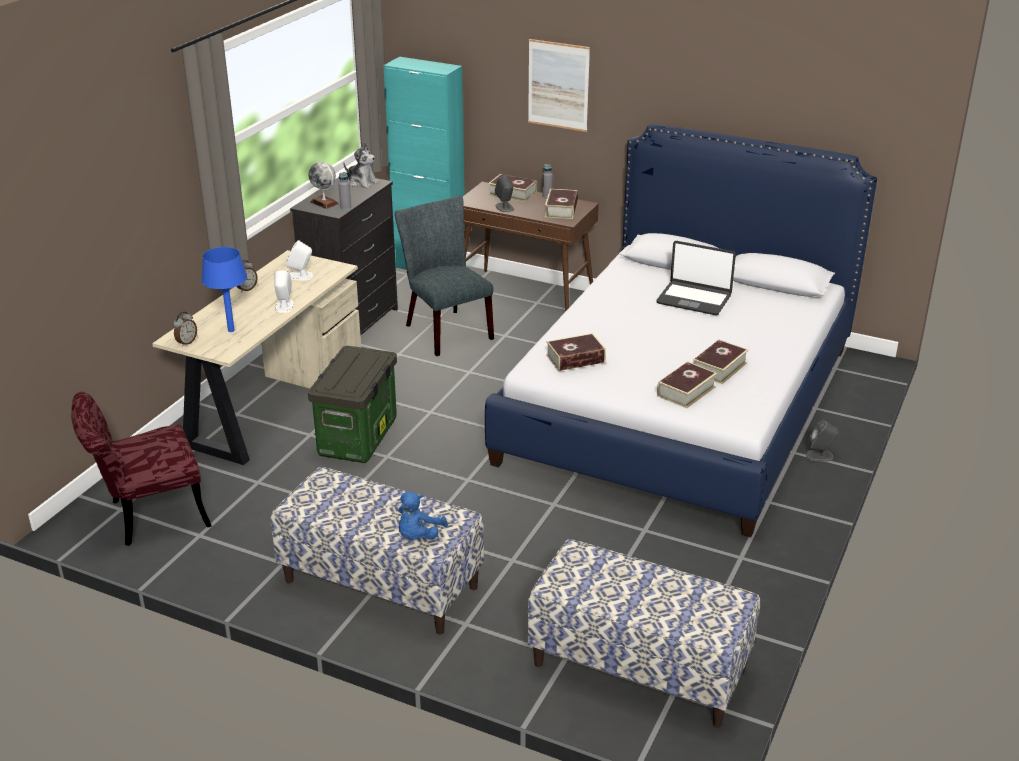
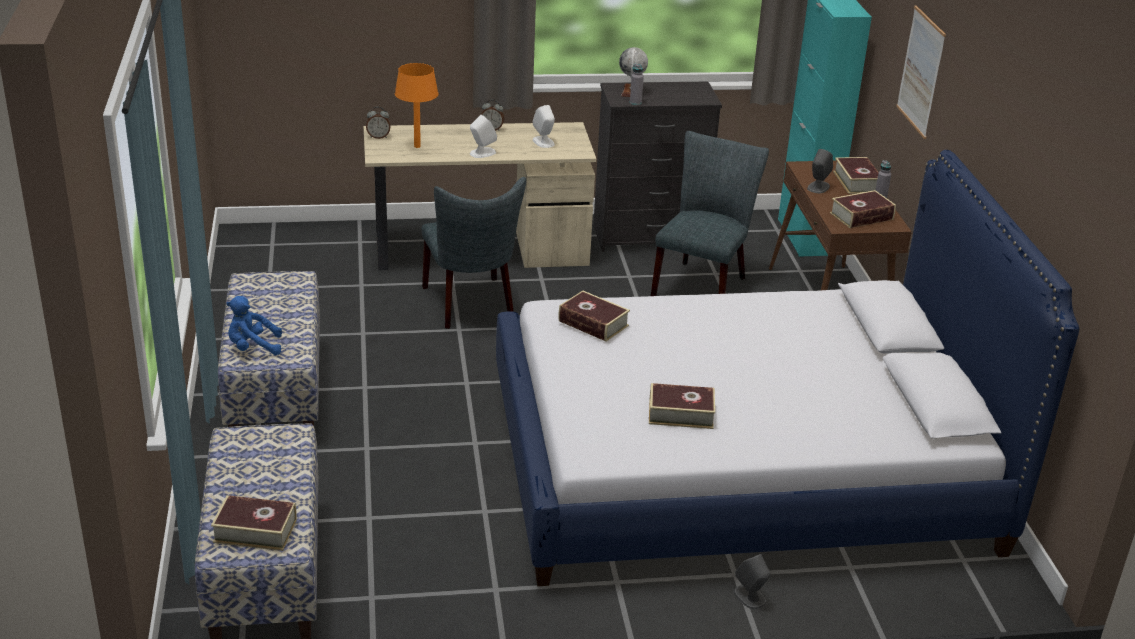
camera: 55 degrees right, 0 degrees up
red chair [71,392,212,546] -> none
blue table lamp [201,247,247,332] -> orange table lamp [395,63,438,148]
storage box [308,346,397,463] -> grey chair [422,177,526,329]
plush toy [343,142,379,188] -> none
laptop [656,241,736,315] -> none
book [657,362,717,408] -> book moved to [211,495,297,551]

